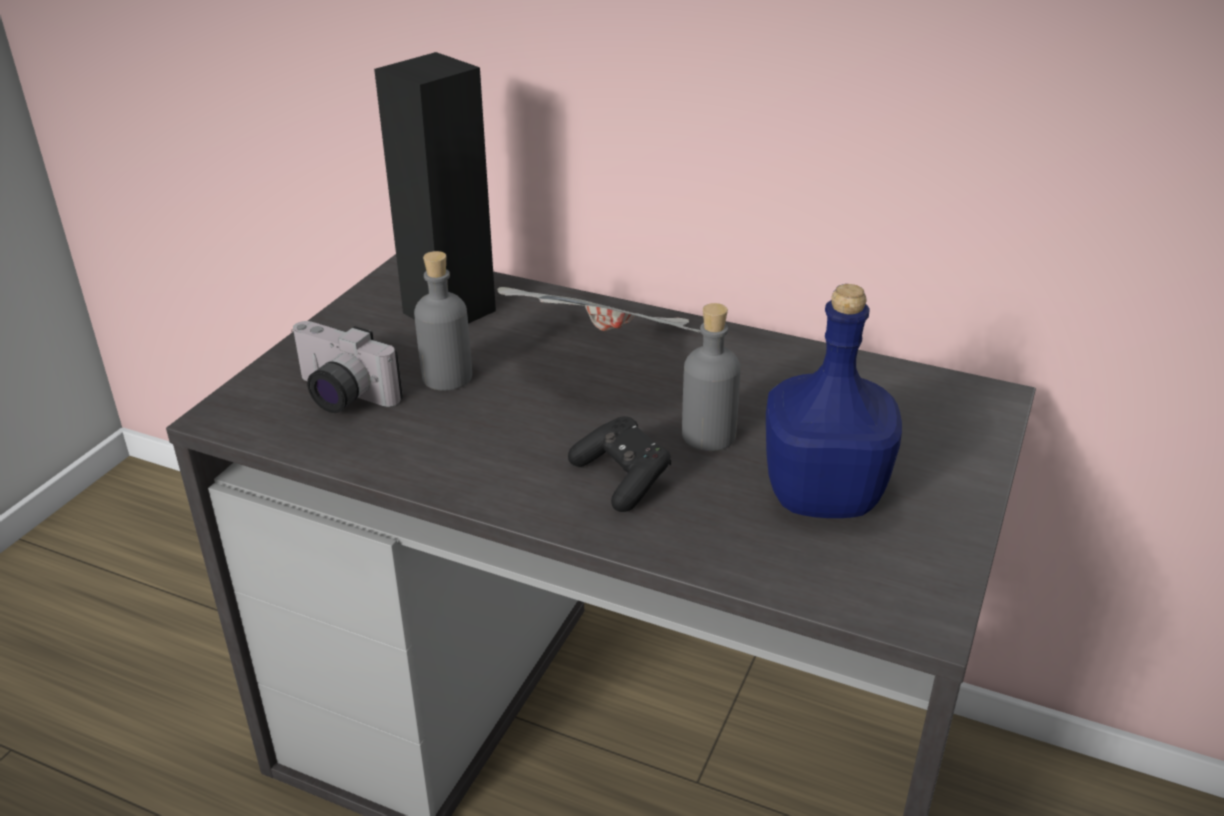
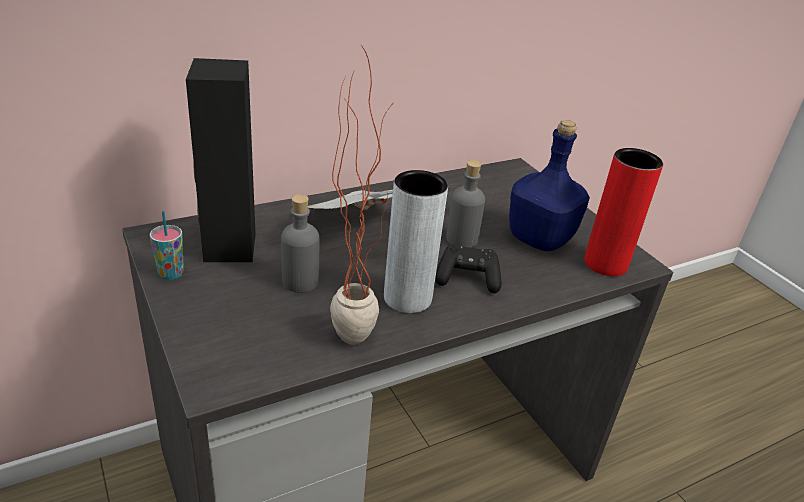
camera: 55 degrees left, 0 degrees up
camera [291,321,403,413] -> none
none -> cup [150,211,184,280]
none -> potted plant [330,45,391,345]
none -> grey vase [384,170,448,313]
none -> red vase [584,148,663,276]

